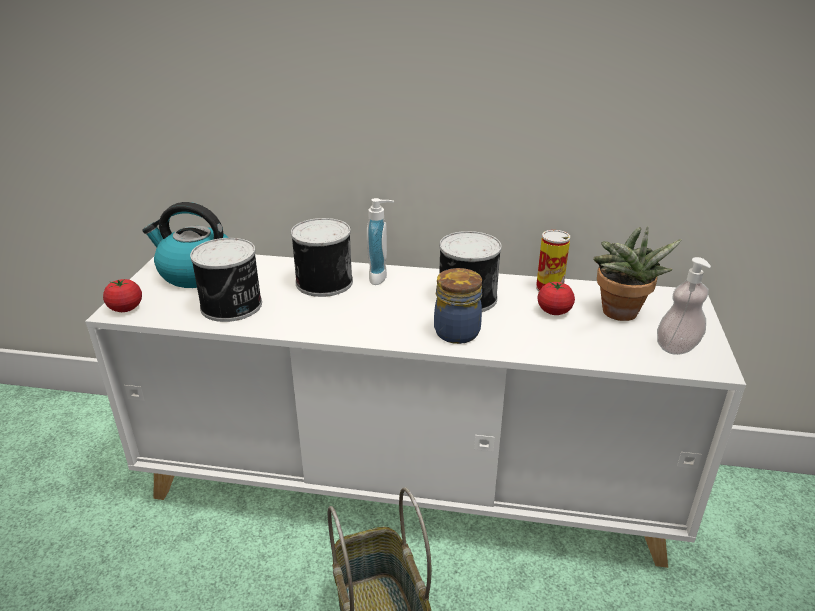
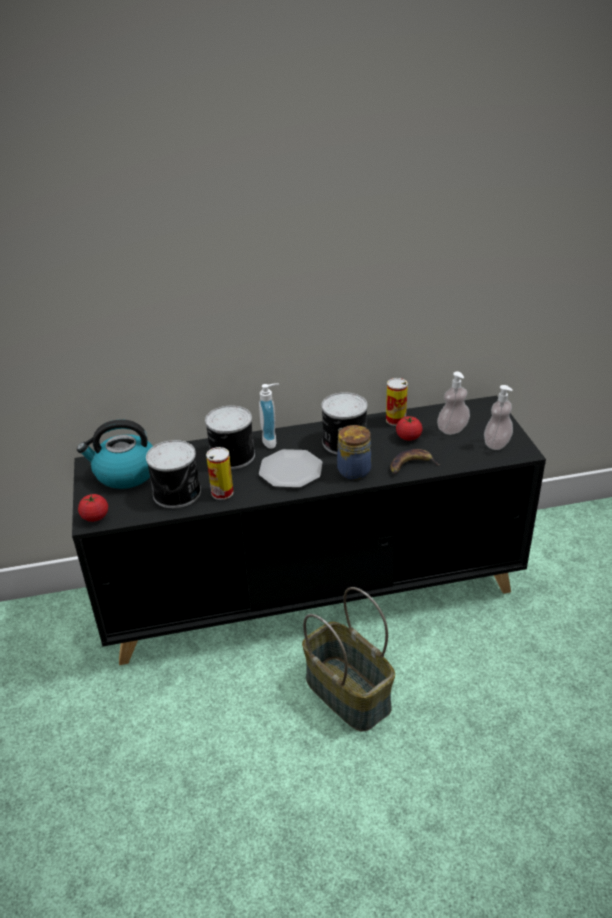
camera: 20 degrees left, 5 degrees up
white cabinet [85,255,746,568] -> black cabinet [72,396,546,665]
potted plant [593,226,682,321] -> soap dispenser [437,372,470,435]
none -> can [206,447,234,500]
none -> plate [259,449,323,488]
none -> banana [390,449,440,474]

